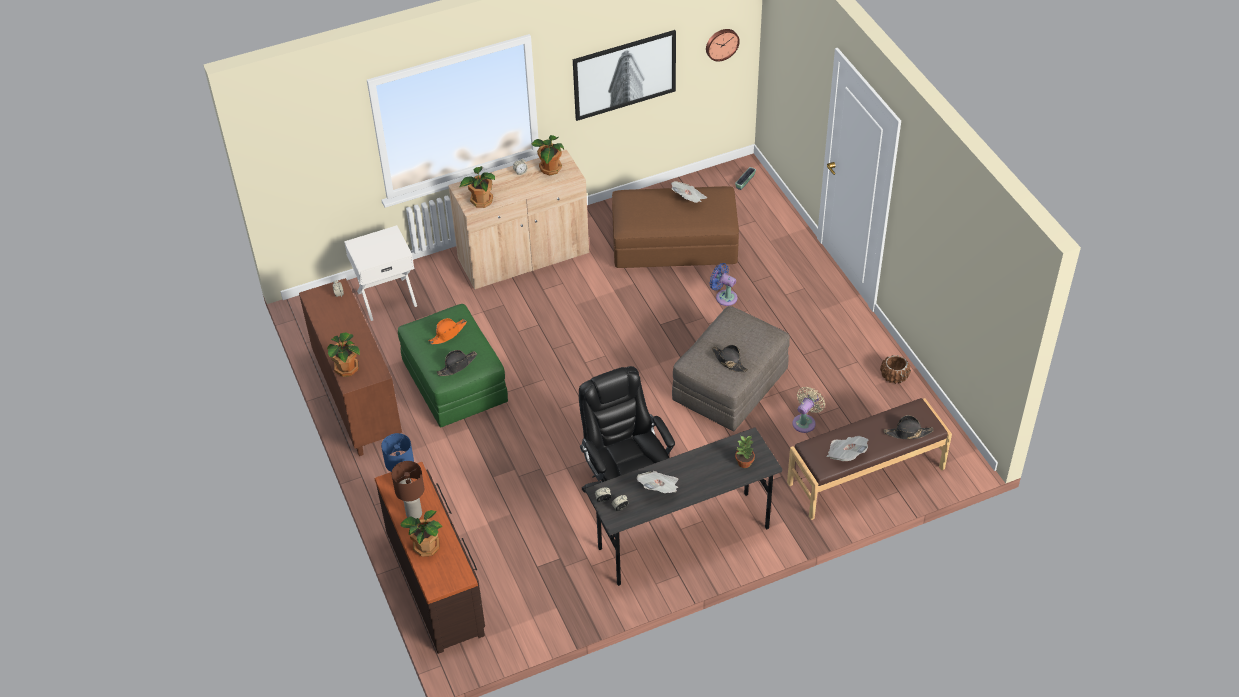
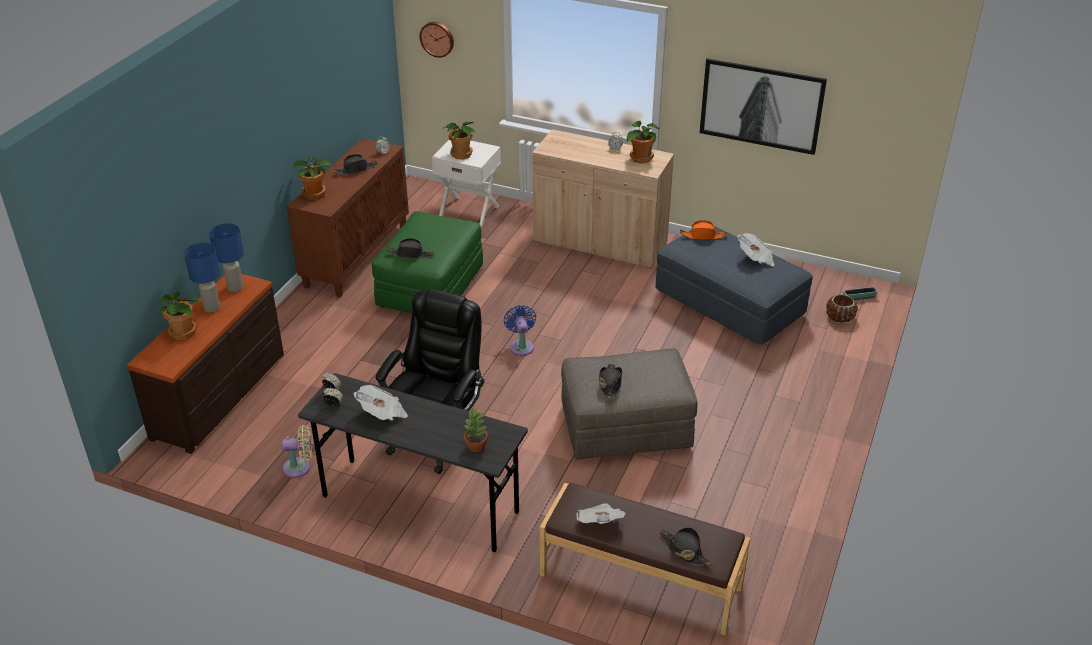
camera: 45 degrees right, 10 degrees down
brown table lamp [391,461,424,519] -> blue table lamp [184,243,220,312]
orange hat [429,318,467,345] -> orange hat moved to [680,220,727,239]
potted plant [459,166,495,208] -> potted plant moved to [443,122,476,160]
brown ottoman [612,186,739,268] -> grey ottoman [655,226,813,345]
wall clock [706,29,740,61] -> wall clock moved to [420,22,454,58]
blue fan [709,263,738,306] -> blue fan moved to [504,305,536,356]
beige fan [792,386,825,433] -> beige fan moved to [281,425,312,478]
brown planter [880,355,911,384] -> brown planter moved to [826,294,858,323]
none -> black hat [333,154,378,175]

